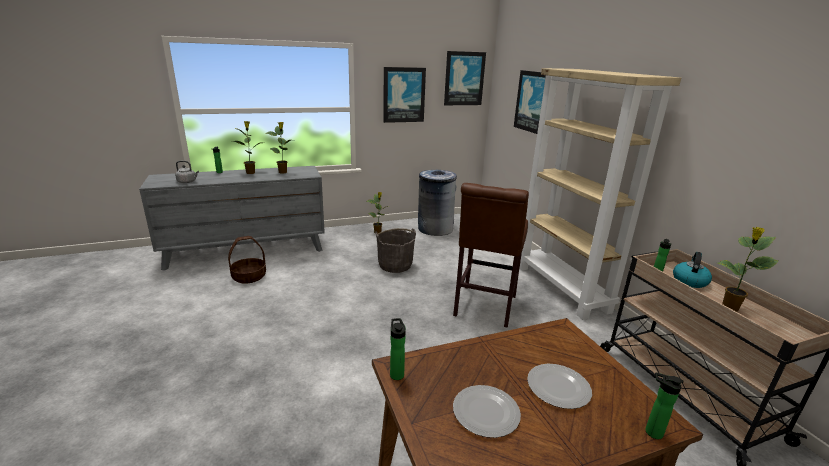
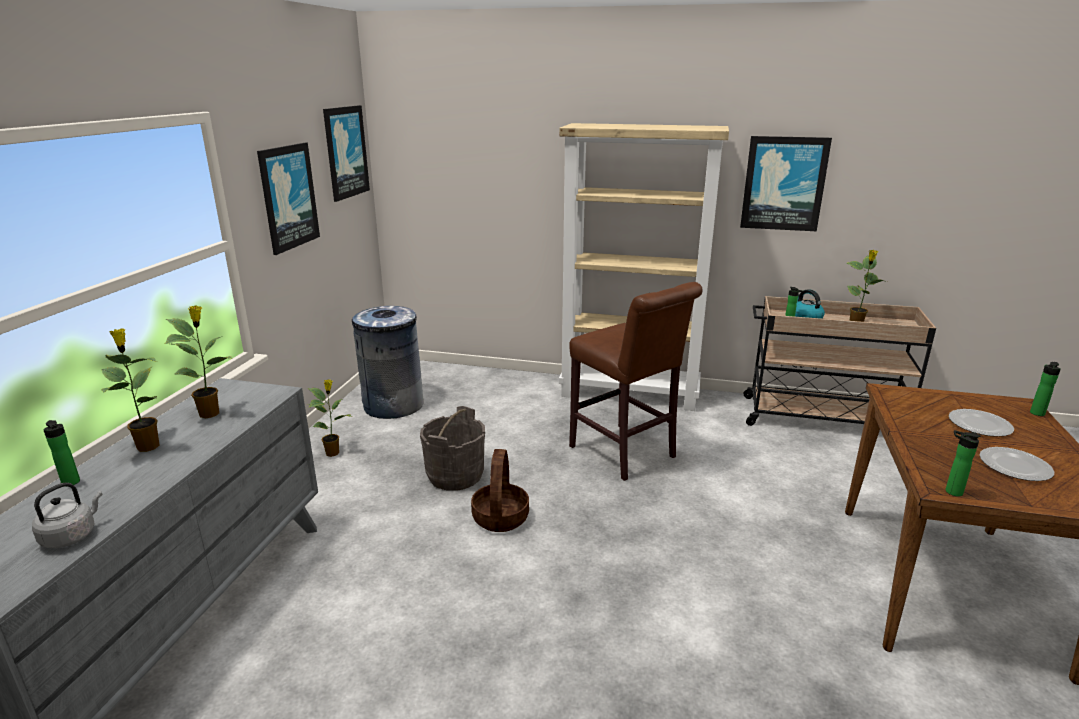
camera: 55 degrees left, 0 degrees up
basket [228,236,266,284] -> basket moved to [471,449,529,532]
picture [514,70,546,134] -> picture moved to [740,136,832,231]

